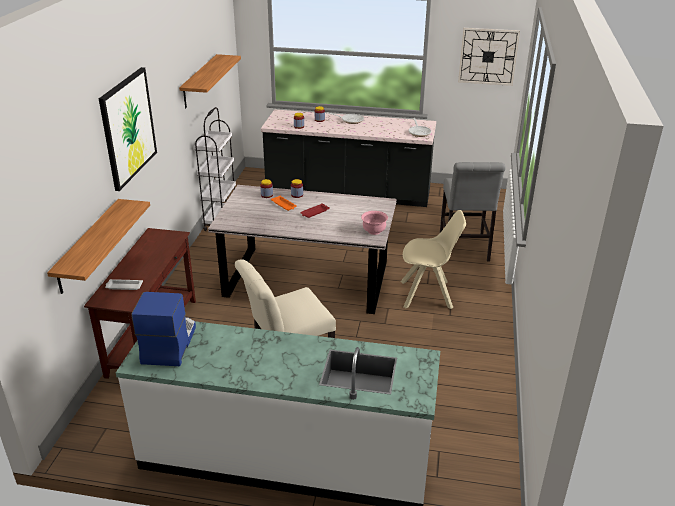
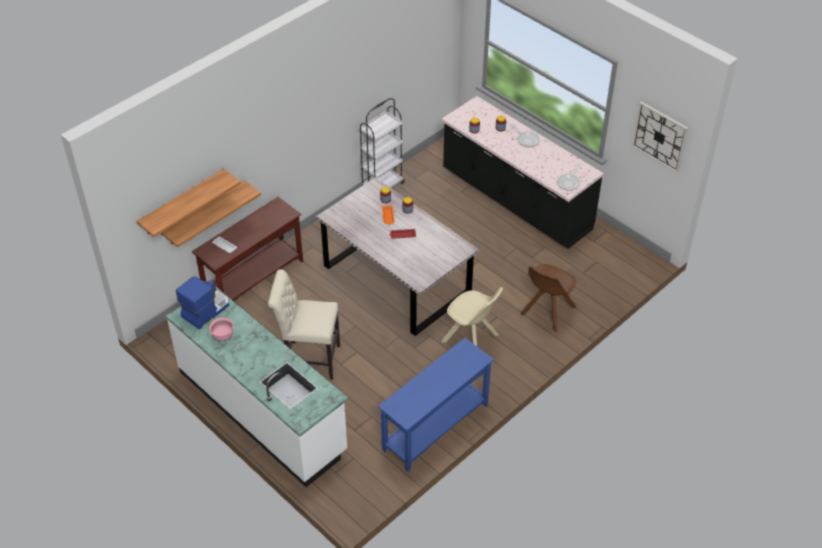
camera: 35 degrees right, 15 degrees up
picture [99,67,157,191] -> none
shelf [179,54,241,108] -> shelf moved to [137,169,241,237]
pink bowl [361,211,388,235] -> pink bowl moved to [209,318,234,341]
grey stool [440,162,505,262] -> brown chair [521,264,577,332]
none -> blue console table [378,338,494,473]

